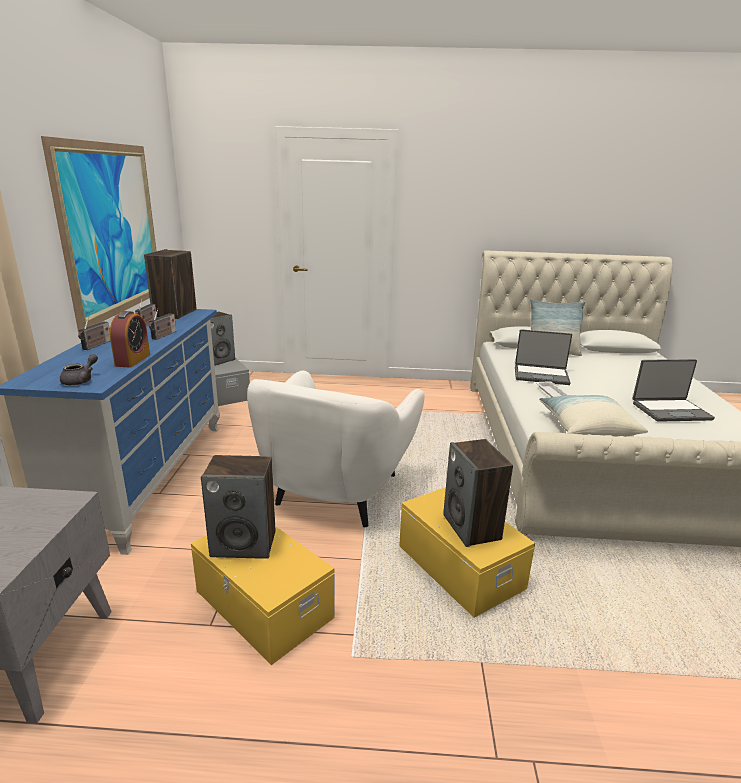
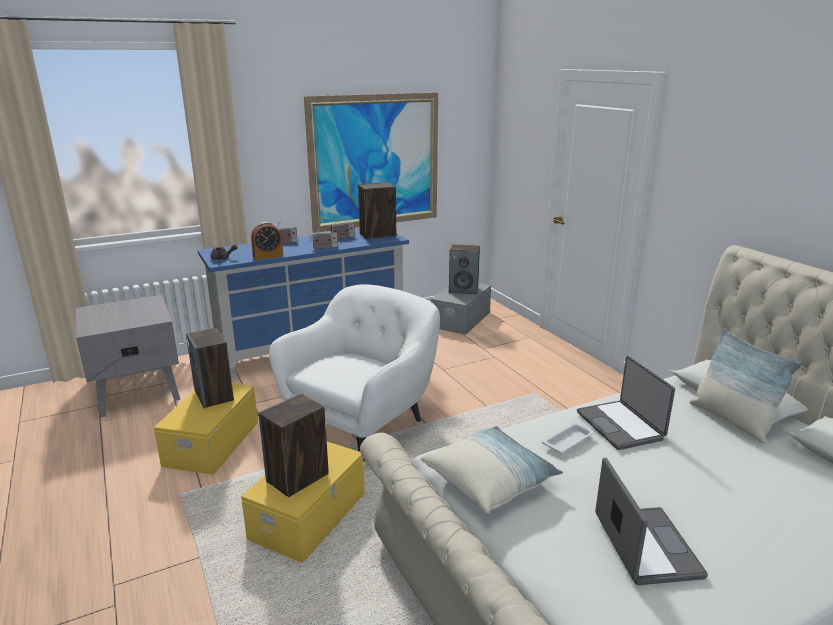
camera: 60 degrees right, 0 degrees up
white armchair [247,371,424,527] -> white armchair turned 135 degrees clockwise [269,284,440,462]
laptop [632,359,715,422] -> laptop turned 150 degrees counterclockwise [595,458,708,585]

